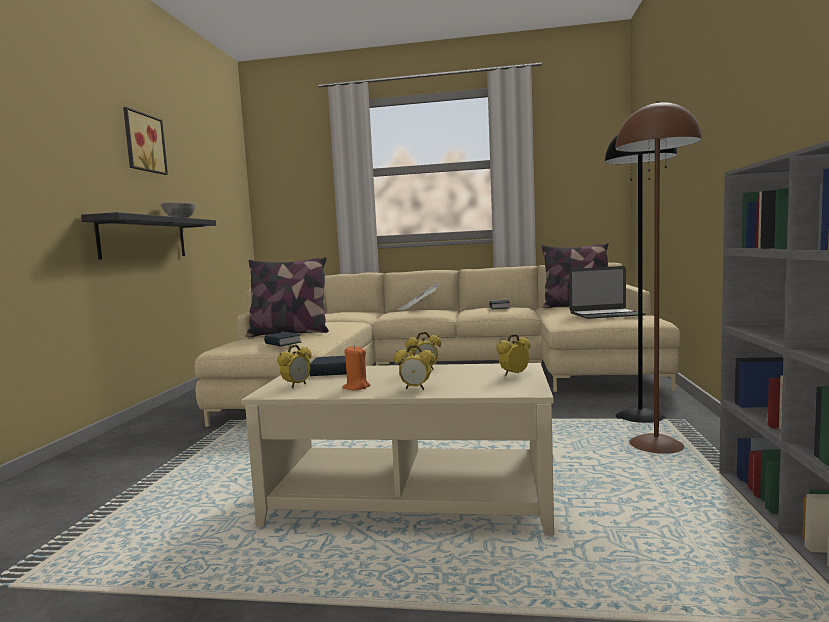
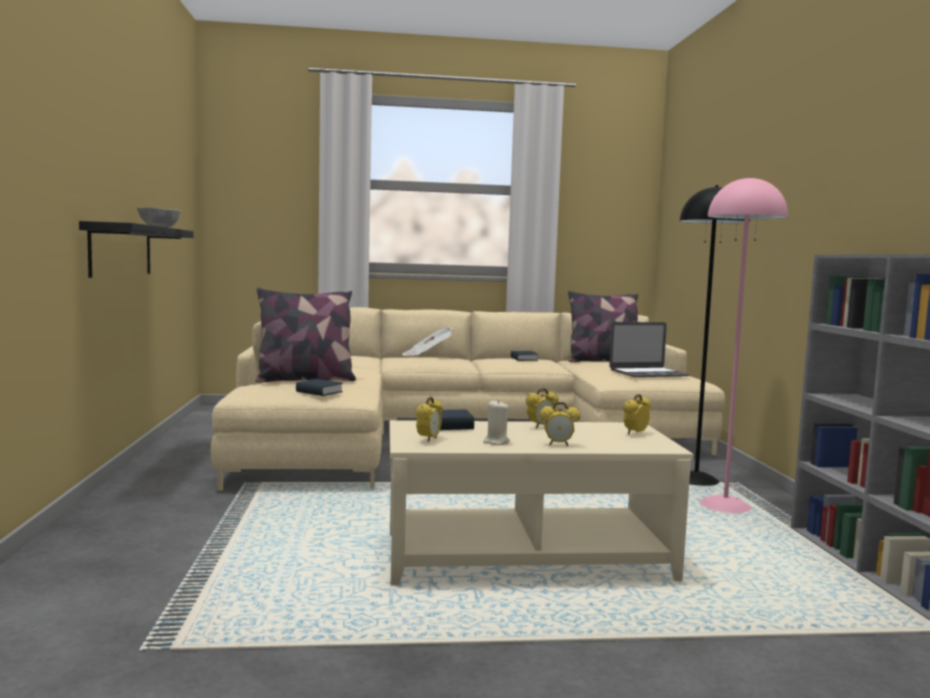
camera: 15 degrees left, 0 degrees up
picture [123,107,168,175] -> none
orange candle [342,345,370,390] -> beige candle [483,400,510,445]
brown floor lamp [615,101,702,454] -> pink floor lamp [700,176,788,513]

